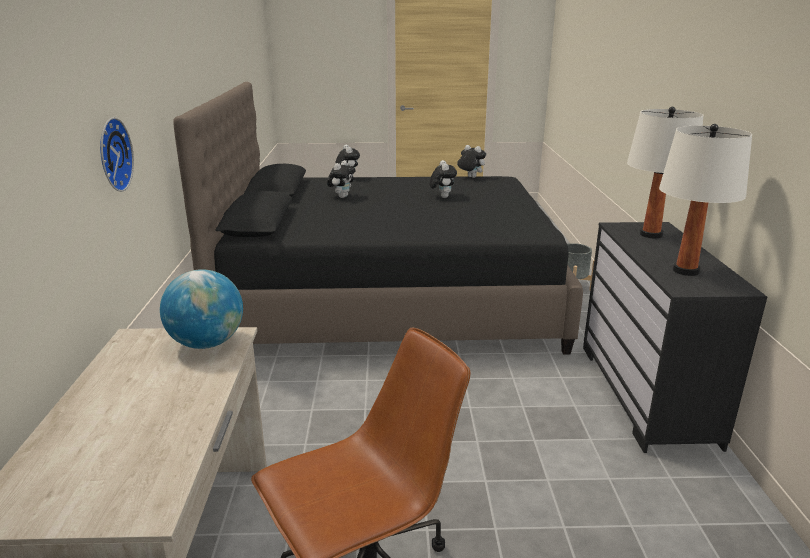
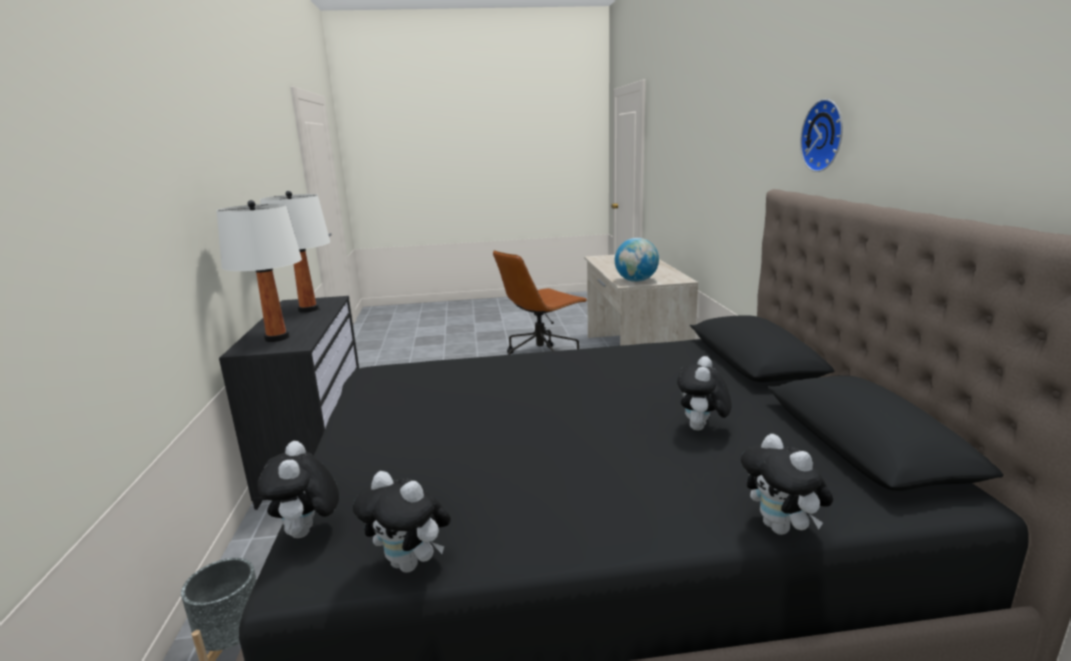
camera: 175 degrees right, 5 degrees down
wall clock [100,117,134,192] -> wall clock moved to [800,99,843,172]
plush toy [430,160,457,198] -> plush toy moved to [258,441,339,538]

